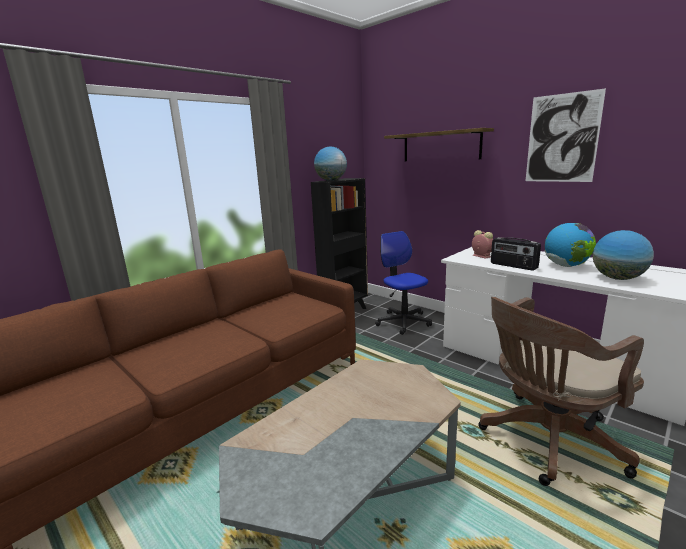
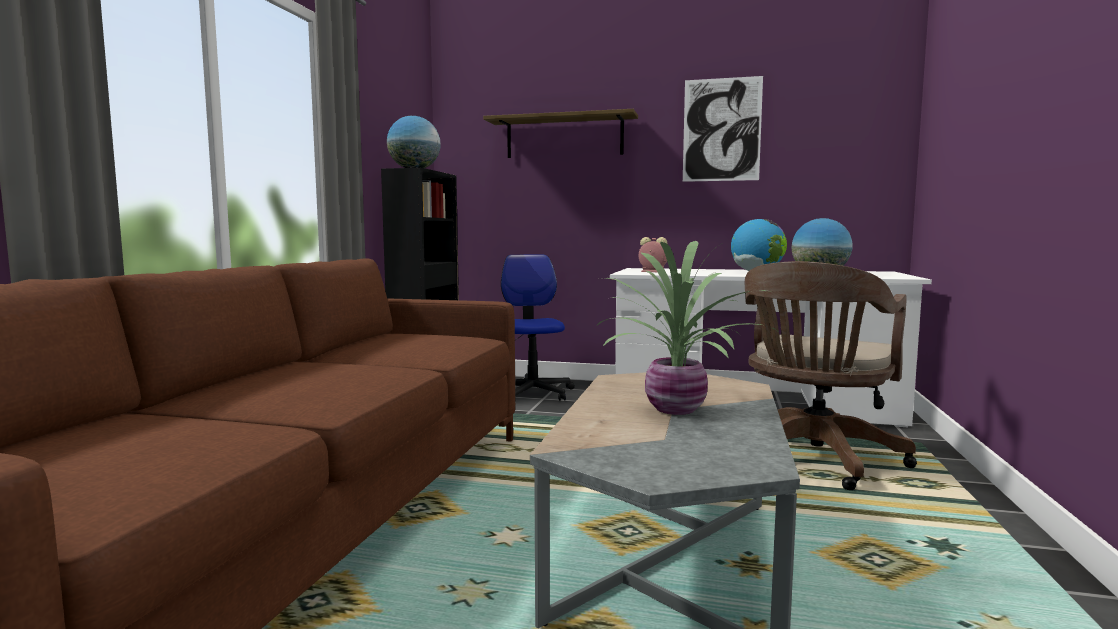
camera: 30 degrees left, 10 degrees down
office chair [375,231,432,335] -> office chair turned 45 degrees clockwise [501,254,575,402]
radio [491,237,541,271] -> none
none -> potted plant [595,241,780,415]

